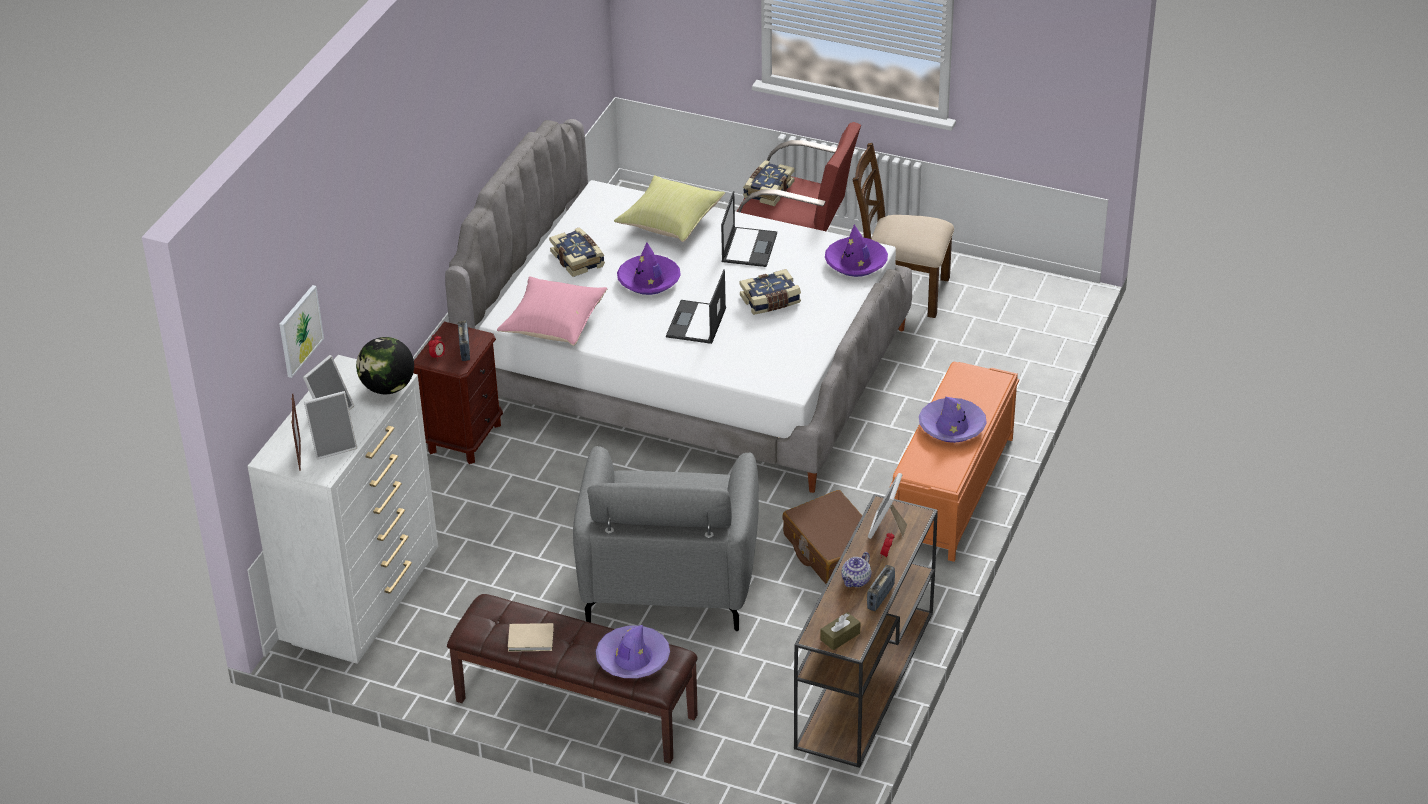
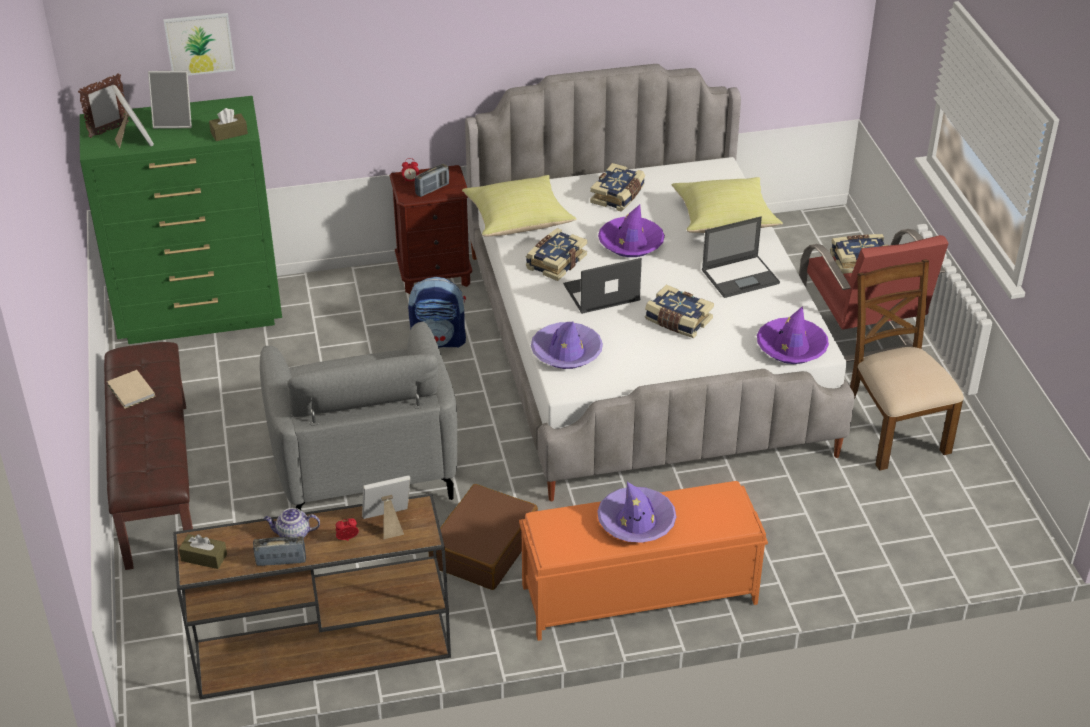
camera: 55 degrees right, 0 degrees up
white dresser [248,355,438,664] -> green dresser [80,96,282,344]
picture frame [304,391,357,460] -> picture frame turned 150 degrees counterclockwise [112,85,154,148]
globe [356,337,414,394] -> brown tissue box [209,108,248,141]
pink pillow [497,276,607,346] -> yellow pillow [462,175,577,237]
grey armchair [573,446,759,631] -> grey armchair turned 75 degrees counterclockwise [260,322,457,511]
purple hat [595,625,670,678] -> purple hat moved to [531,322,603,369]
none -> backpack [408,277,466,348]
none -> book [525,228,587,281]

